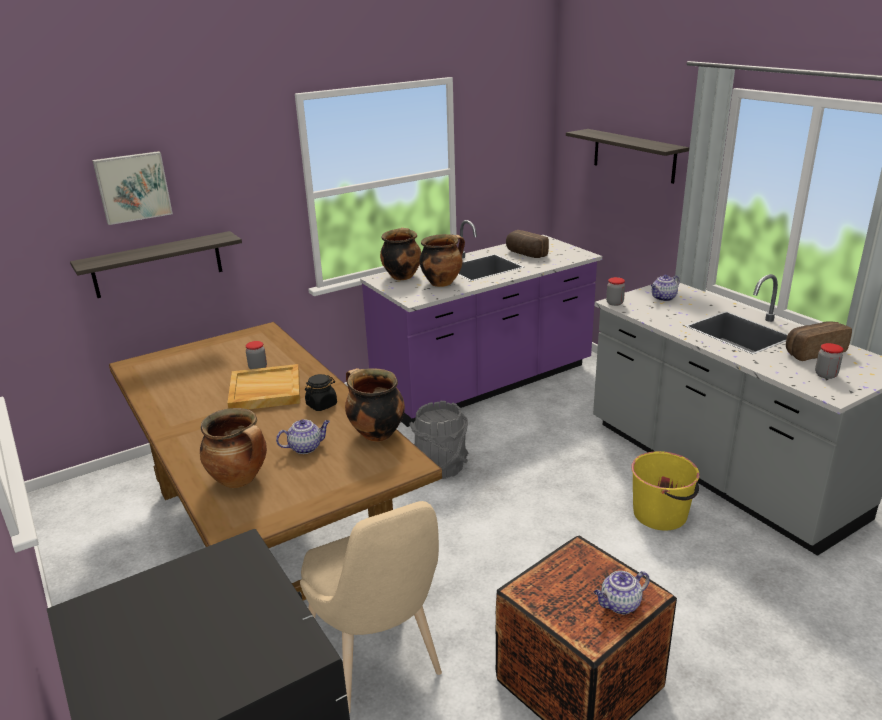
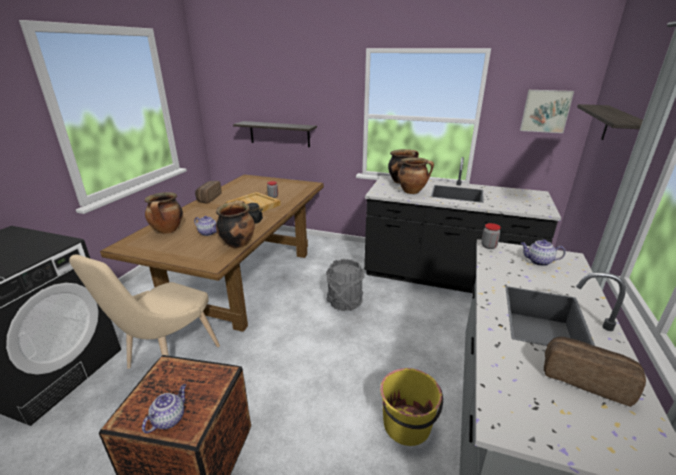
camera: 50 degrees right, 0 degrees up
picture [92,151,173,225] -> picture moved to [520,90,574,133]
purple counter [360,220,602,427] -> black counter [364,157,561,293]
bread [506,230,549,258] -> bread moved to [195,181,222,203]
teapot [594,571,650,614] -> teapot turned 90 degrees clockwise [142,384,186,433]
jar [815,343,843,379] -> none

